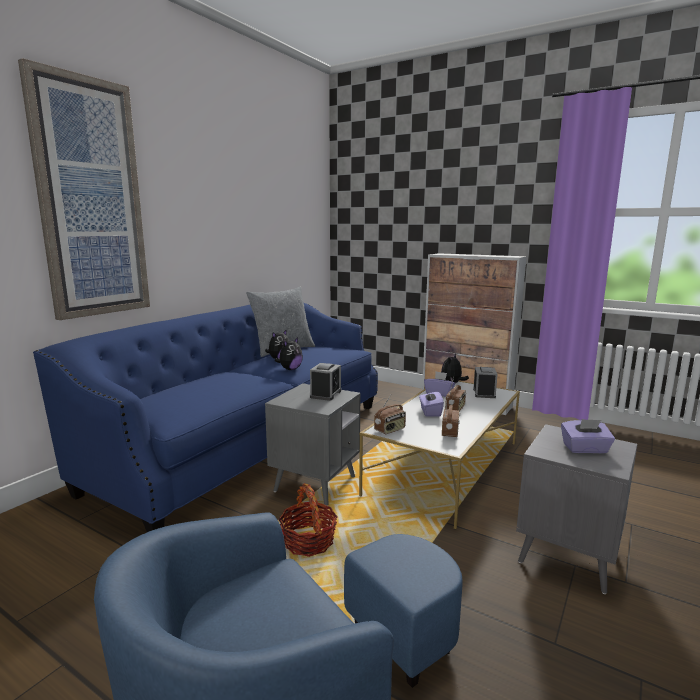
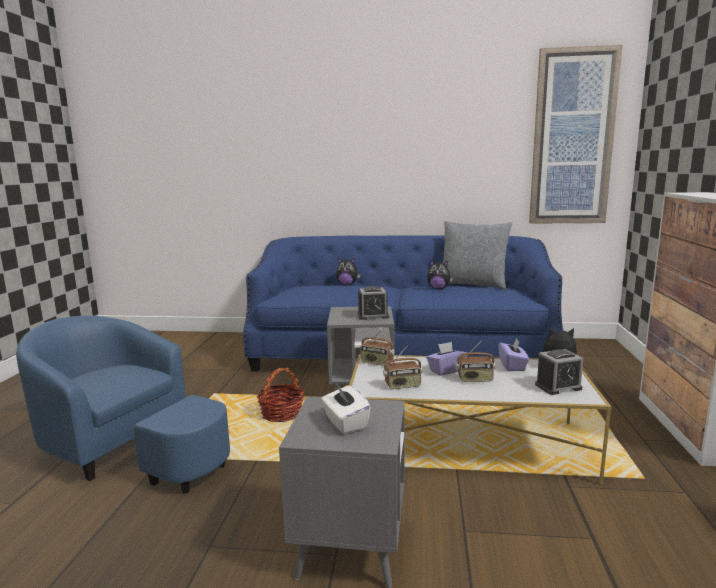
camera: 65 degrees right, 0 degrees up
picture [18,58,150,320] -> picture moved to [529,45,623,224]
plush toy [275,337,303,370] -> plush toy moved to [336,258,361,285]
purple tissue box [561,419,615,453] -> white tissue box [322,383,371,434]

